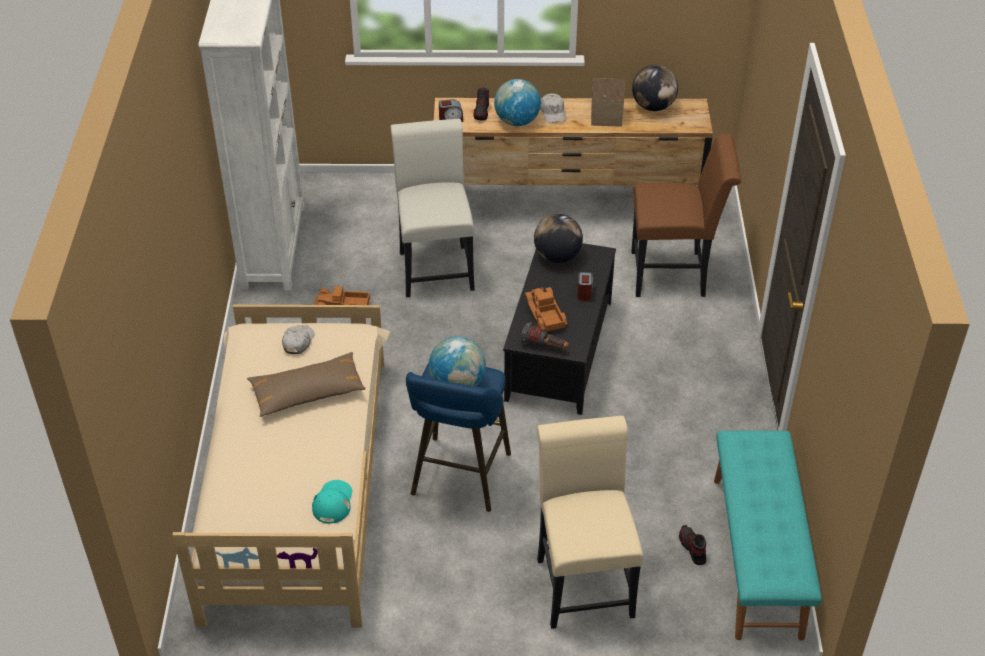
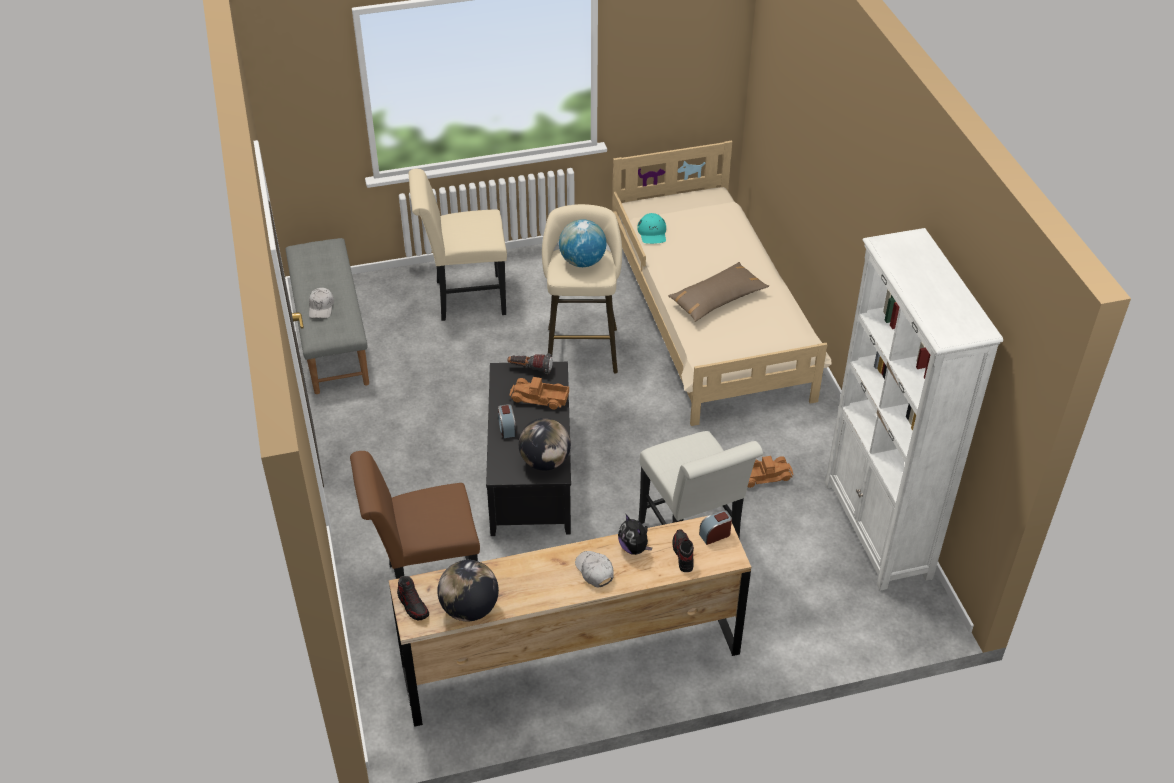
camera: 165 degrees right, 0 degrees up
white cap [282,325,315,354] -> white cap moved to [309,288,334,318]
blue stool [406,363,511,512] -> beige stool [542,204,622,374]
globe [494,79,541,126] -> plush toy [618,514,652,555]
toy truck [524,287,567,332] -> toy truck turned 135 degrees clockwise [509,377,569,410]
beige chair [537,416,643,629] -> beige chair turned 105 degrees clockwise [409,169,507,321]
toy house [591,78,625,127] -> none
shoe [679,525,706,565] -> shoe moved to [397,576,429,620]
turquoise bench [714,430,822,641] -> grey bench [285,238,369,394]

